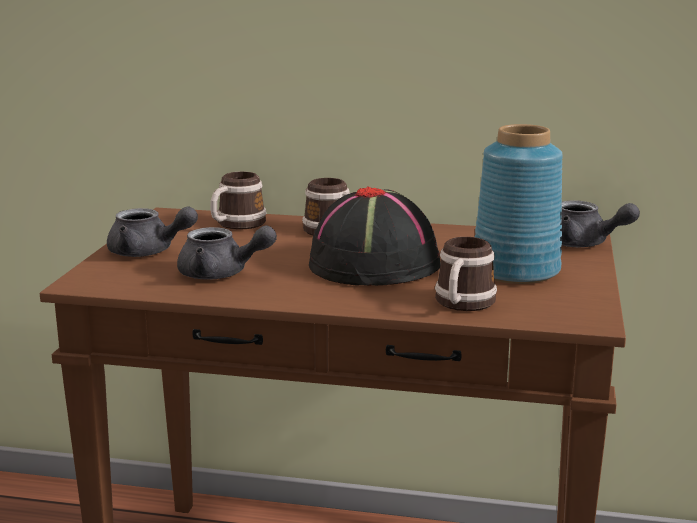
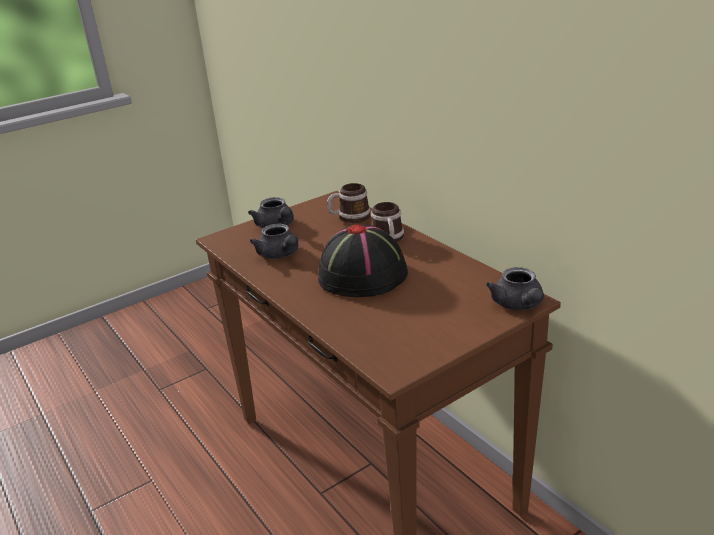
camera: 45 degrees right, 10 degrees up
mug [435,237,497,311] -> none
blue vase [475,124,563,284] -> none

